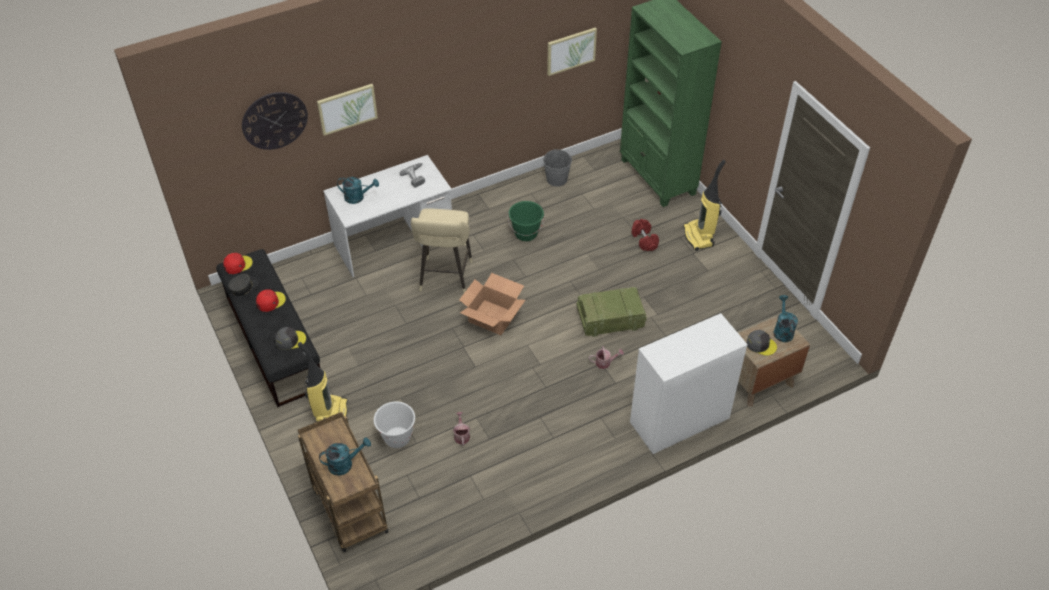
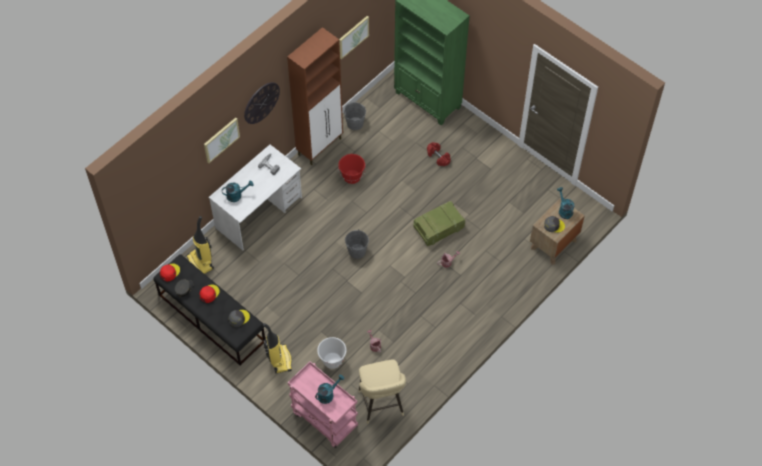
camera: 20 degrees left, 10 degrees up
wall clock [242,92,308,150] -> wall clock moved to [244,82,280,124]
brown cart [298,412,388,552] -> pink cart [288,361,358,448]
beige stool [411,208,473,293] -> beige stool moved to [358,359,406,424]
cardboard box [459,273,525,335] -> grey bucket [345,229,369,259]
green bucket [508,201,544,241] -> red bucket [338,154,366,184]
white dresser [630,313,748,454] -> none
vacuum cleaner [683,160,726,251] -> vacuum cleaner moved to [187,216,214,274]
none -> brown cabinet [287,27,343,165]

